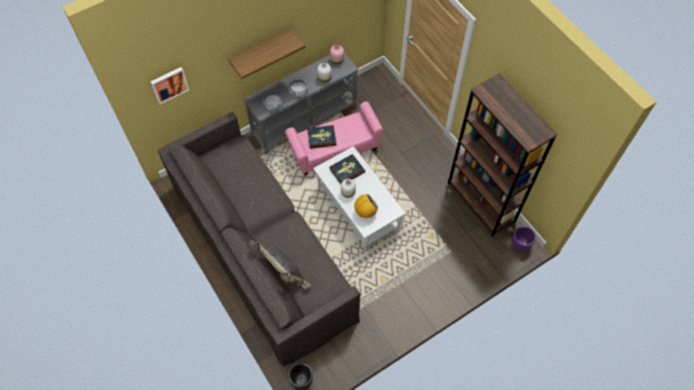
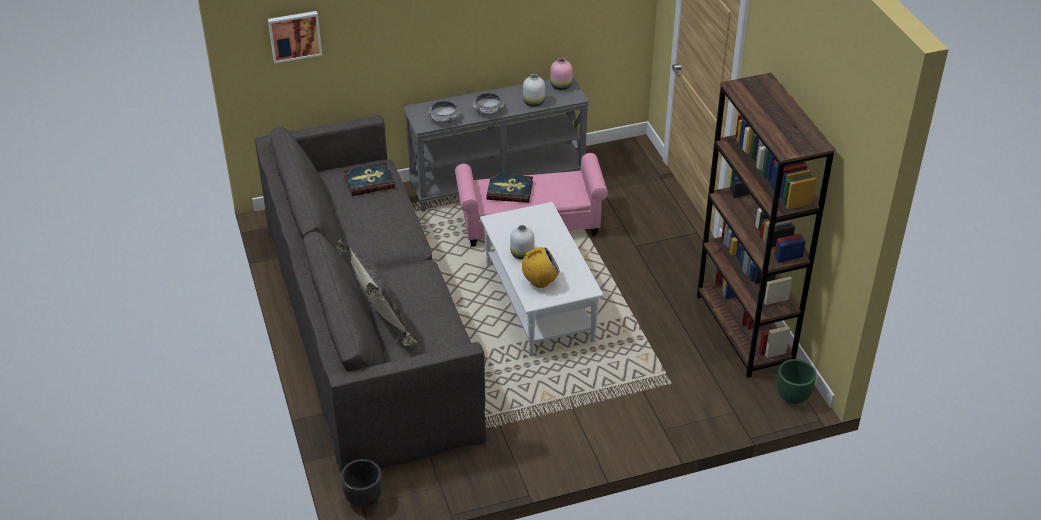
camera: 15 degrees right, 20 degrees down
shelf [228,29,306,79] -> none
book [330,154,365,184] -> book moved to [344,162,395,196]
purple planter [512,226,536,251] -> green planter [777,359,816,404]

